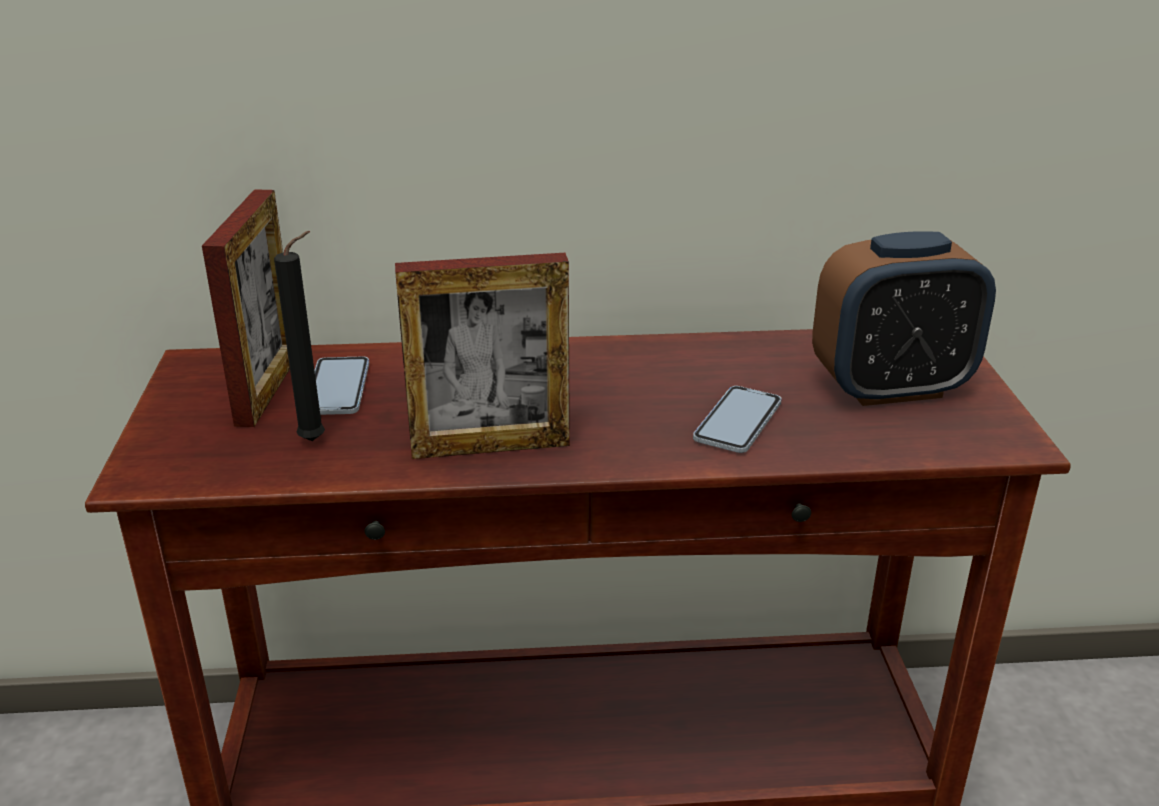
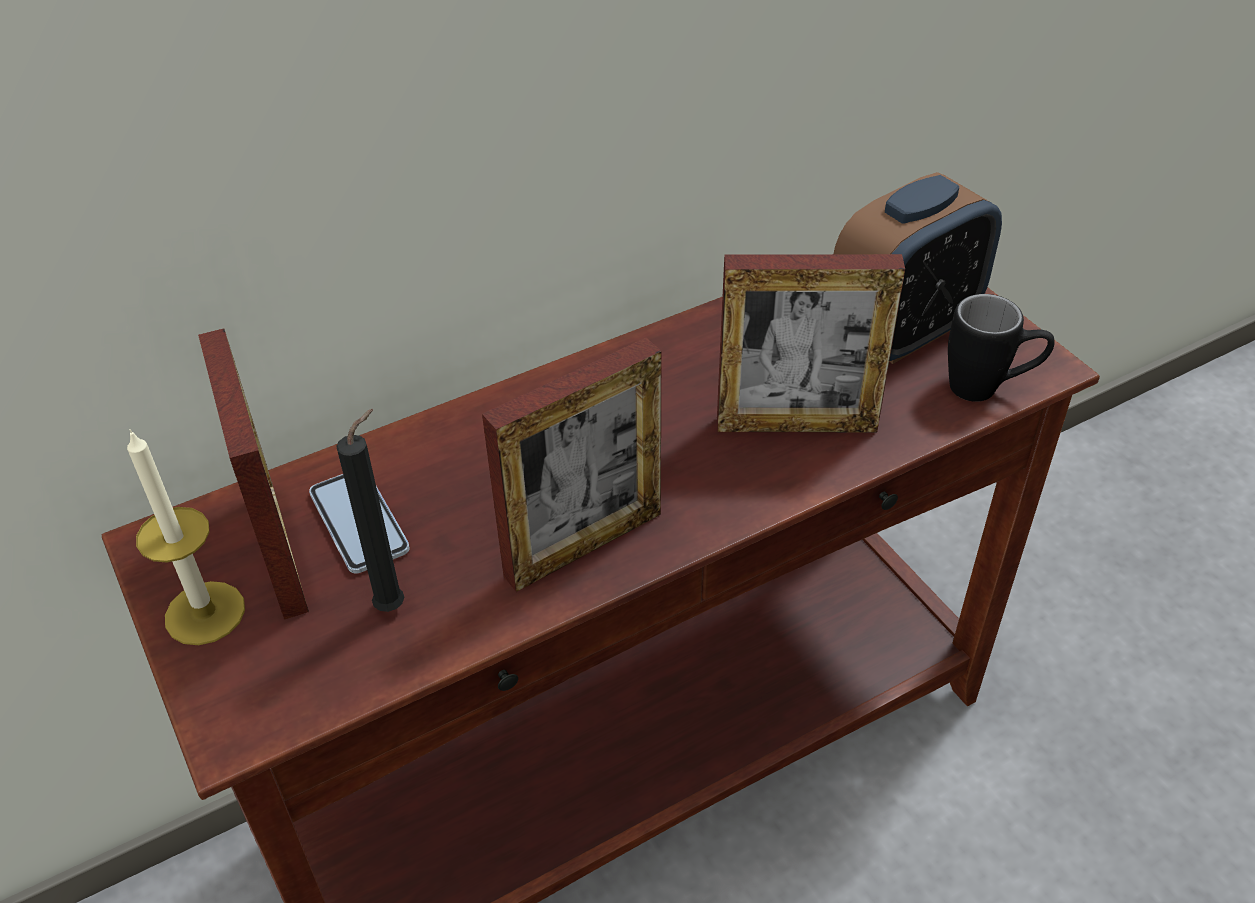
camera: 25 degrees left, 15 degrees up
phone [693,386,782,453] -> picture frame [717,254,905,432]
none -> candle [127,429,245,645]
none -> black mug [948,294,1055,402]

